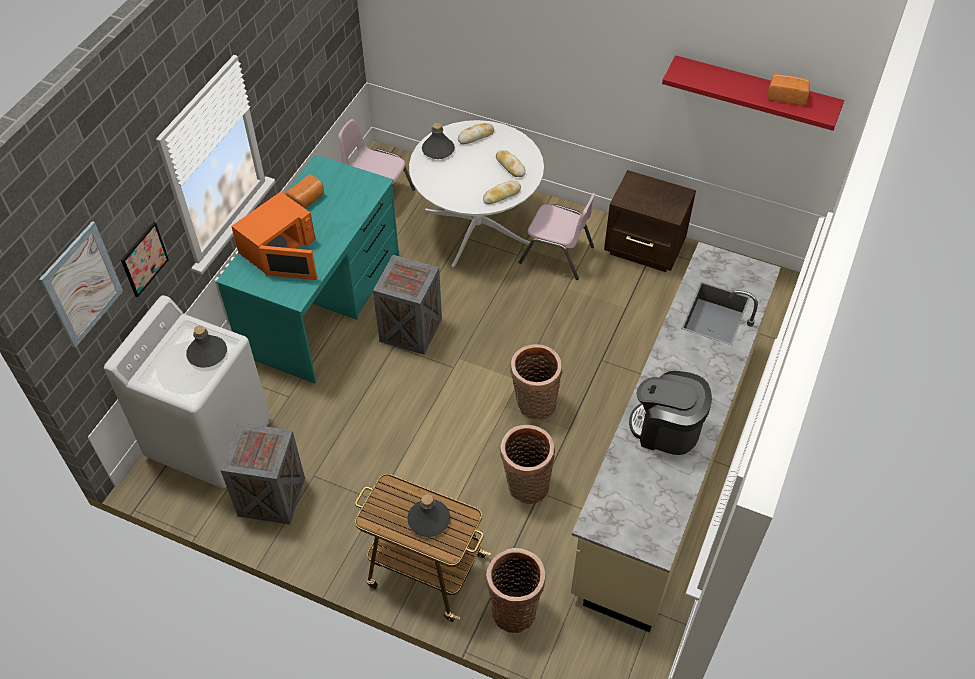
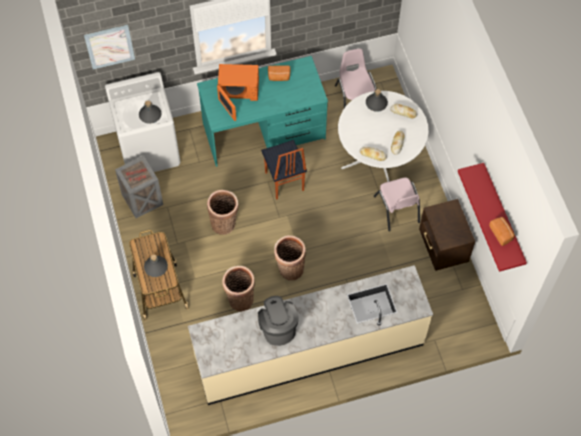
camera: 50 degrees right, 10 degrees up
picture [121,222,169,297] -> none
crate [373,255,442,355] -> chair [261,140,307,200]
basket [486,548,545,633] -> basket moved to [207,190,238,235]

